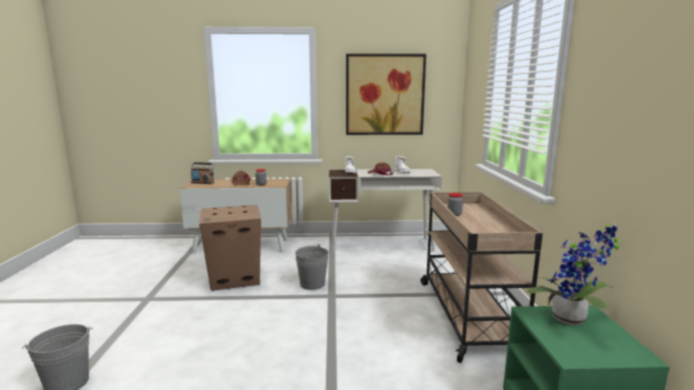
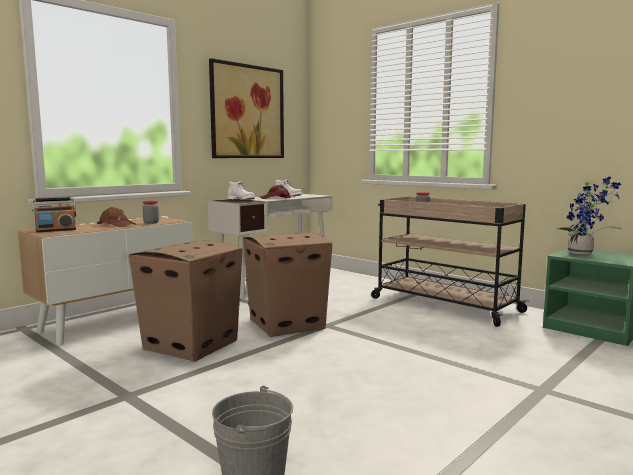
camera: 45 degrees left, 5 degrees down
grey bucket [295,244,329,290] -> cardboard box [243,233,332,337]

